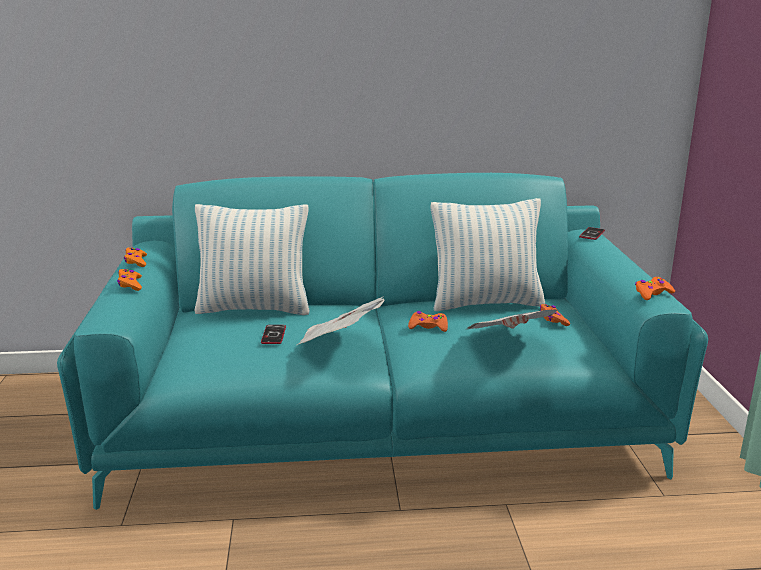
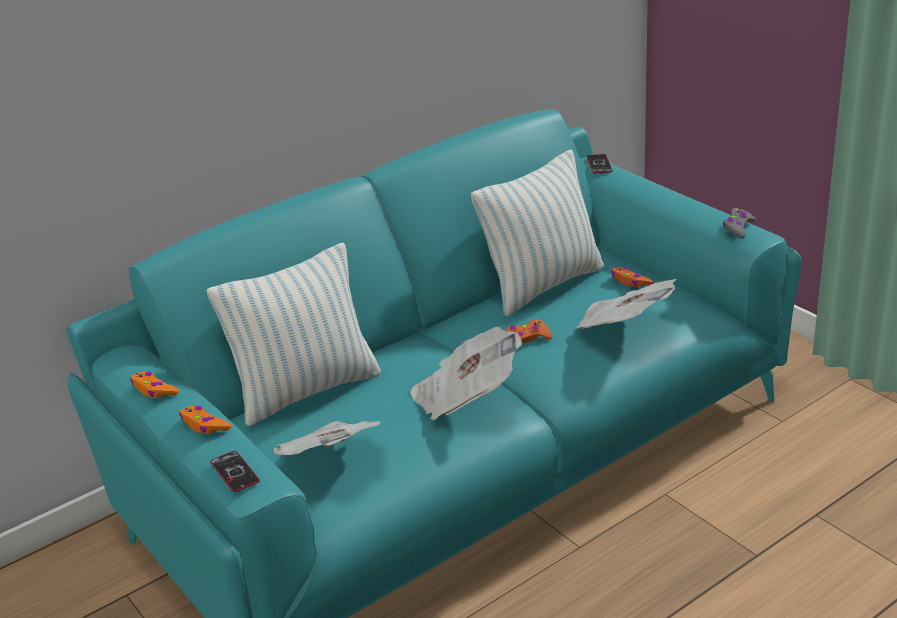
camera: 30 degrees left, 10 degrees up
phone [261,325,286,344] -> phone moved to [210,451,260,492]
orange game controller [635,277,675,300] -> grey game controller [723,208,756,239]
none -> newspaper [274,421,381,455]

